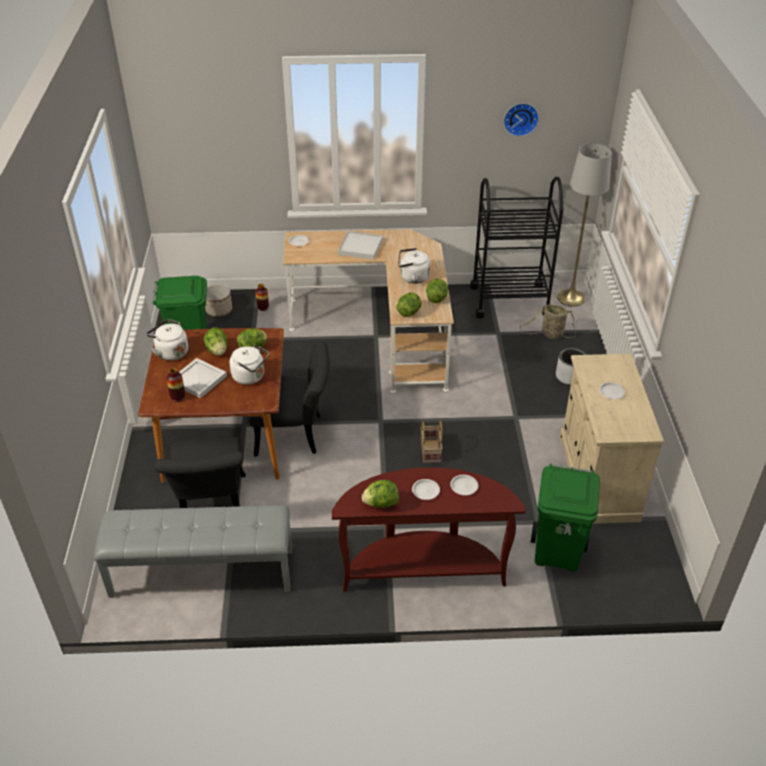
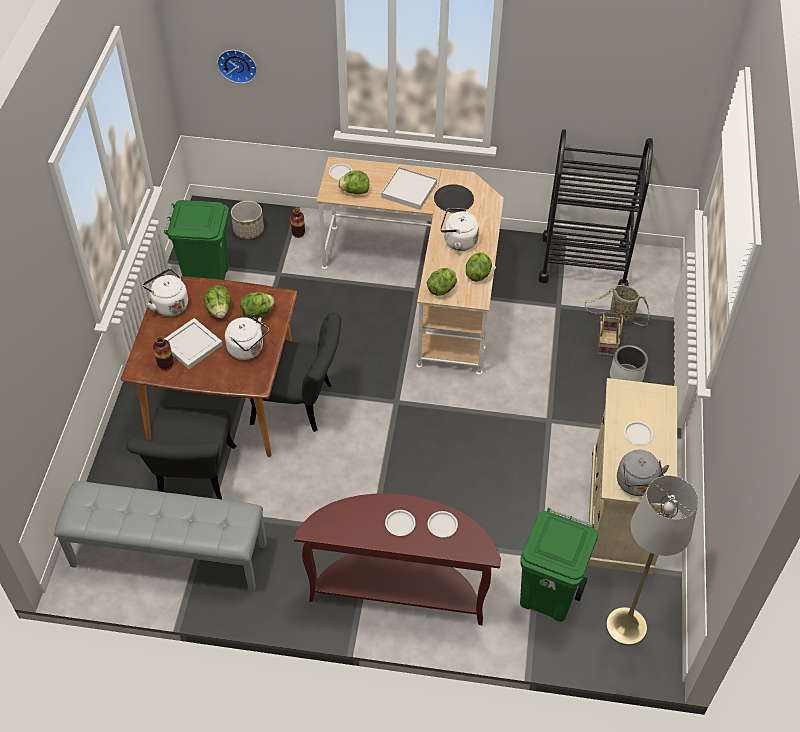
camera: 10 degrees right, 10 degrees up
lettuce [362,480,399,508] -> lettuce moved to [338,171,369,194]
basket [421,421,443,463] -> basket moved to [598,313,623,357]
wall clock [504,103,539,136] -> wall clock moved to [217,50,257,83]
grey floor lamp [557,143,612,307] -> grey floor lamp moved to [606,475,698,646]
none -> black plate [434,185,474,213]
none -> grey kettle [617,450,669,496]

